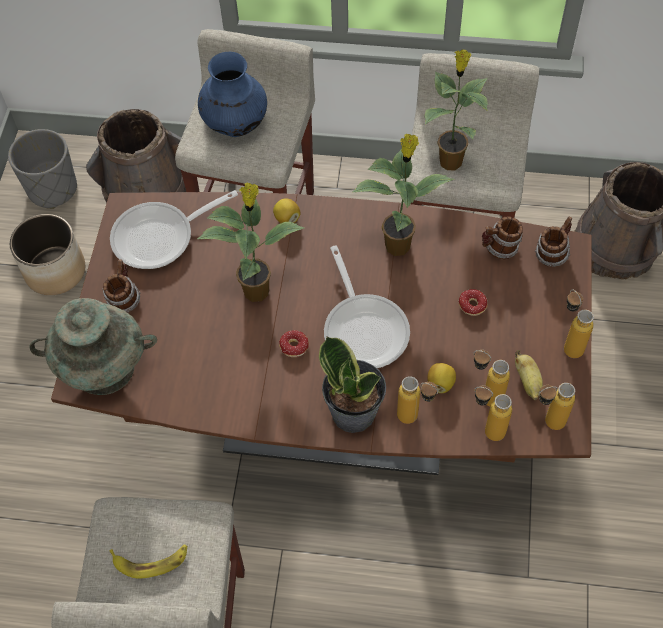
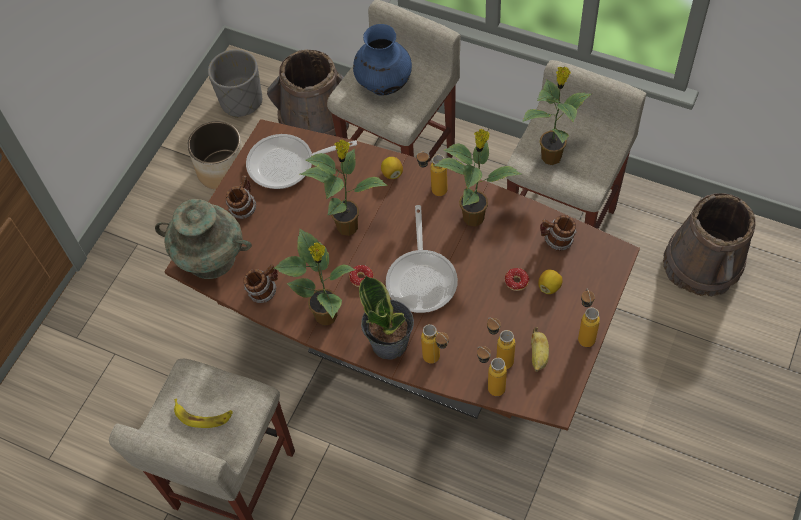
camera: 20 degrees right, 0 degrees up
lemon [427,363,456,393] -> lemon moved to [538,269,563,294]
mug [535,216,572,267] -> mug moved to [243,264,278,303]
bottle [539,383,575,430] -> bottle moved to [416,152,448,196]
none -> potted plant [274,228,356,325]

